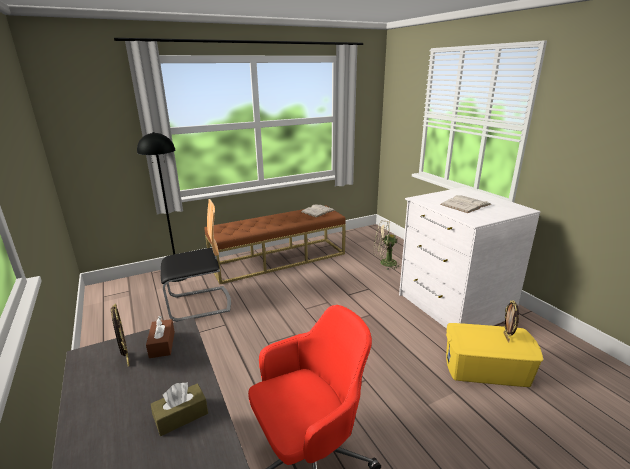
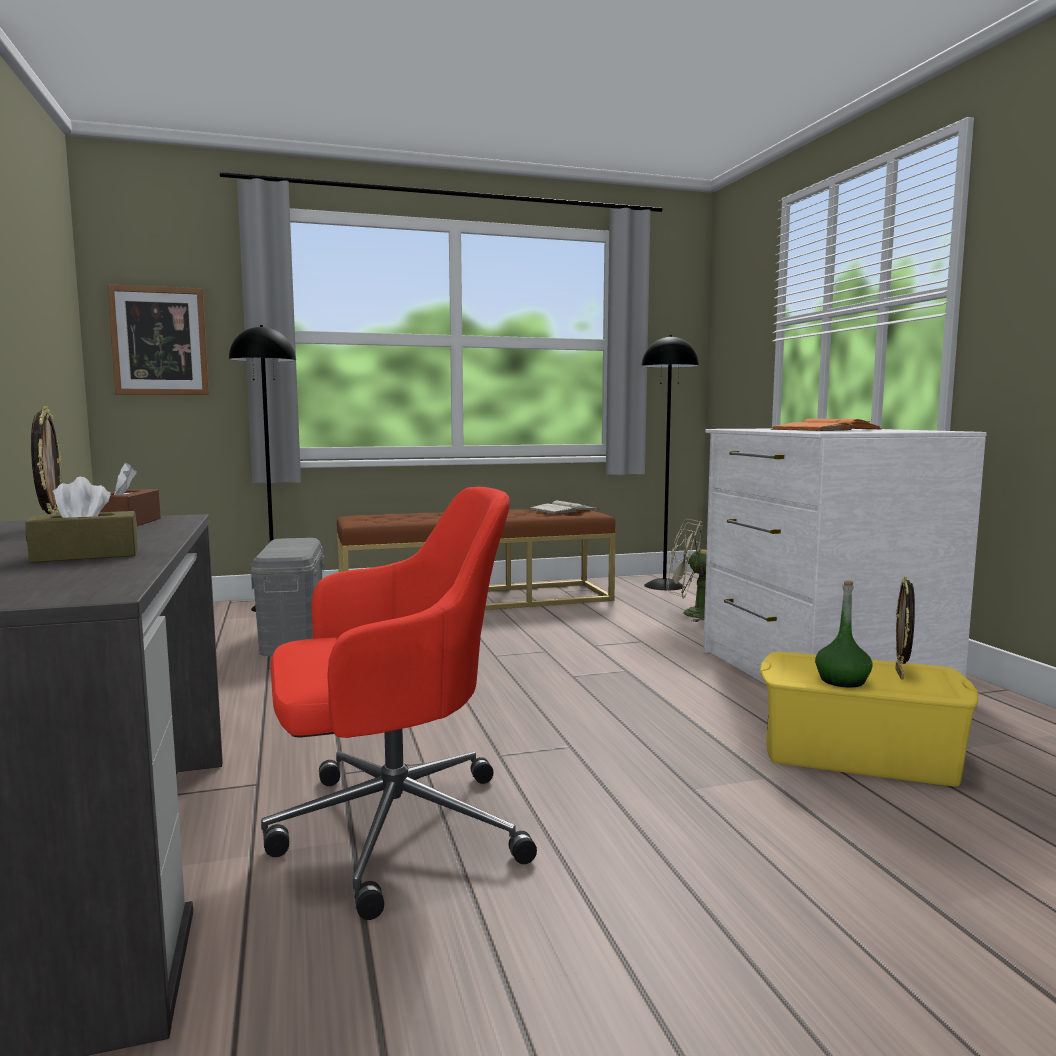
camera: 10 degrees right, 15 degrees down
chair [161,199,231,322] -> grey storage box [251,538,324,656]
white book [440,195,492,213] -> orange book [771,419,881,431]
none -> picture [107,284,209,395]
none -> black floor lamp [642,335,699,590]
none -> green bottle [815,581,873,688]

